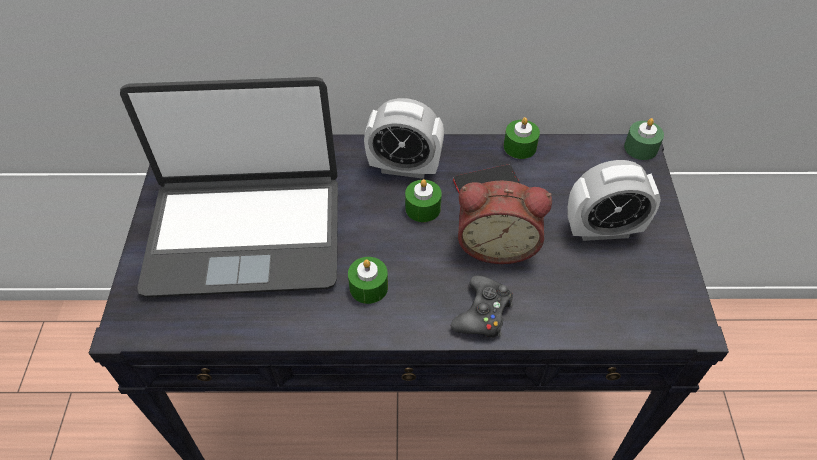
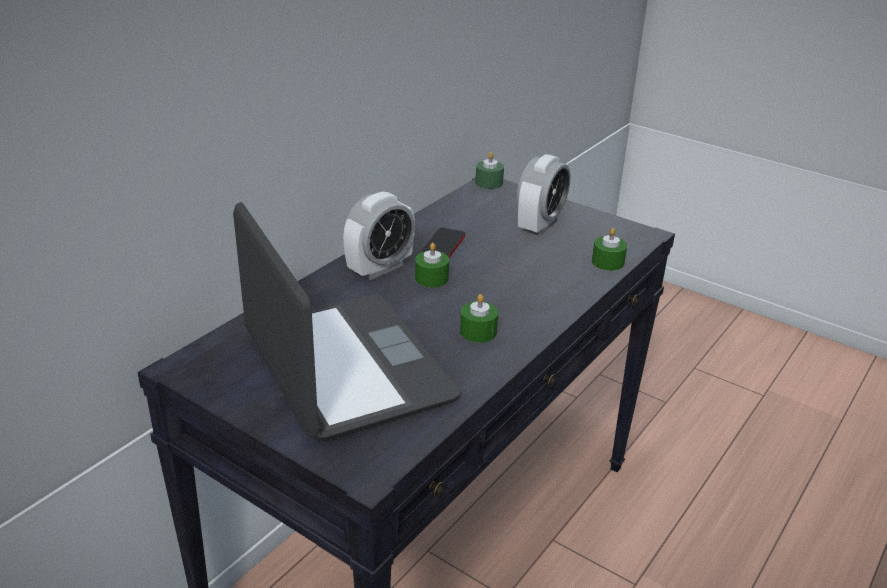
camera: 55 degrees left, 20 degrees down
laptop [120,77,338,297] -> laptop turned 60 degrees counterclockwise [233,202,460,442]
black game controller [451,275,513,337] -> none
alarm clock [458,180,552,264] -> none
green candle [504,117,540,159] -> green candle moved to [592,228,627,271]

